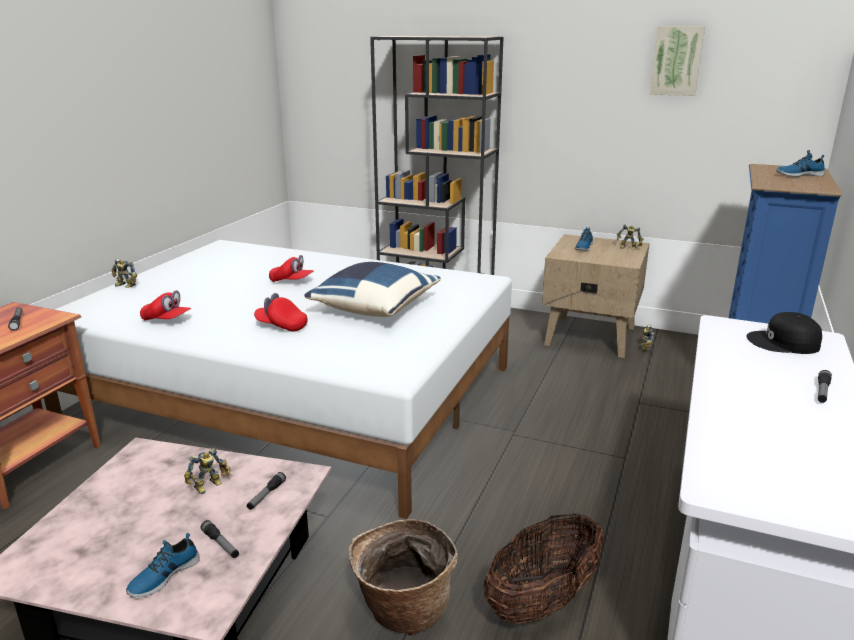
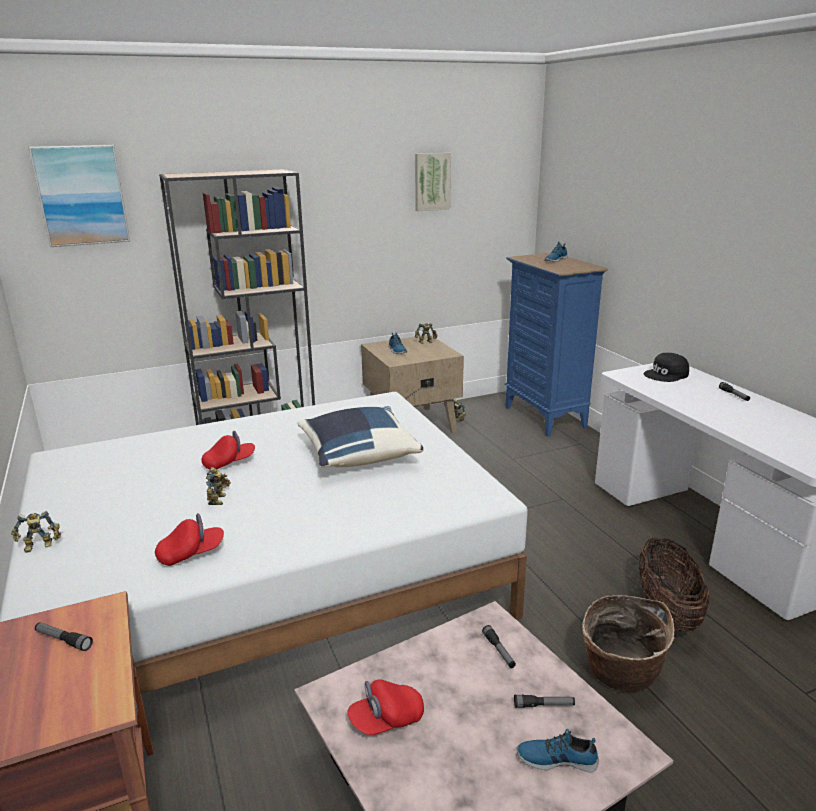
camera: 45 degrees left, 0 degrees up
shoe [126,533,200,598] -> shoe turned 105 degrees clockwise [517,729,599,773]
toy robot [184,448,230,494] -> toy robot moved to [206,467,231,505]
red cap [254,293,308,332] -> red cap moved to [347,679,424,735]
none -> picture [28,145,130,247]

